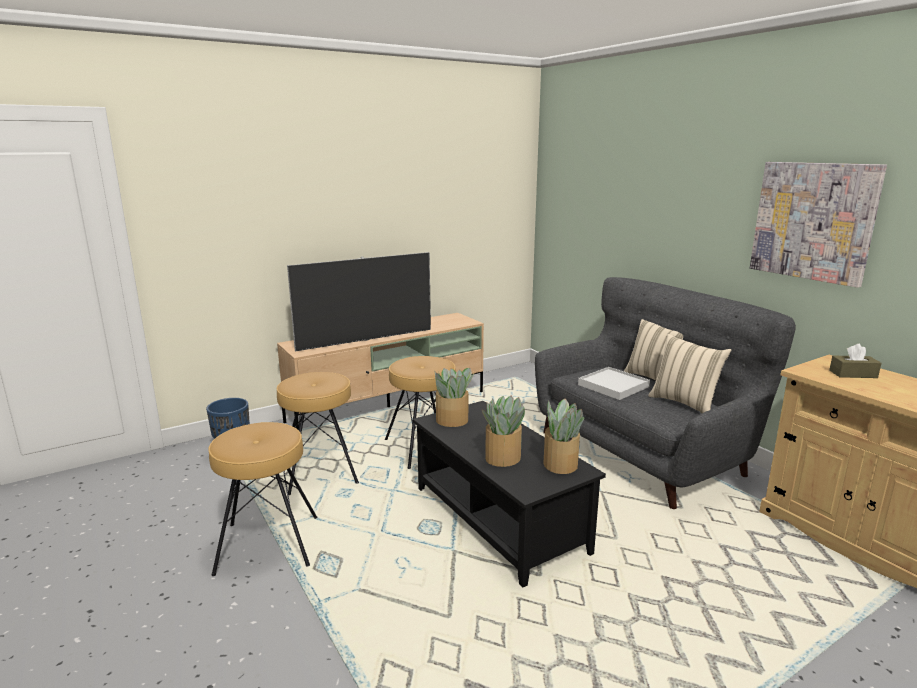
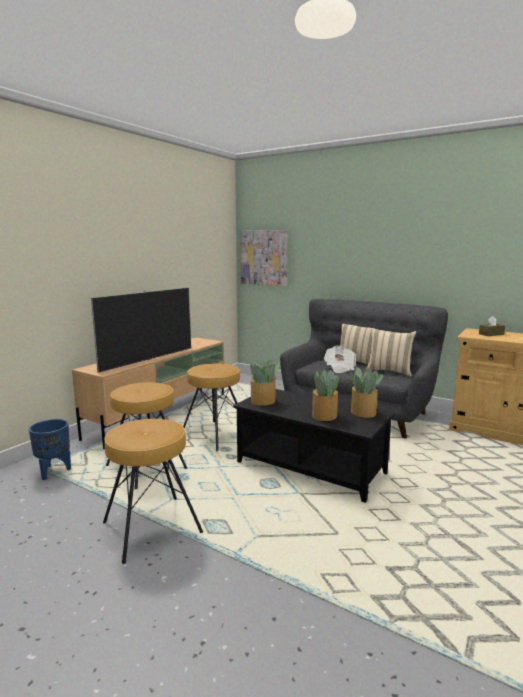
camera: 25 degrees left, 5 degrees down
white tray [578,367,650,400] -> newspaper [324,346,356,373]
picture [750,162,887,288] -> picture moved to [241,230,288,286]

